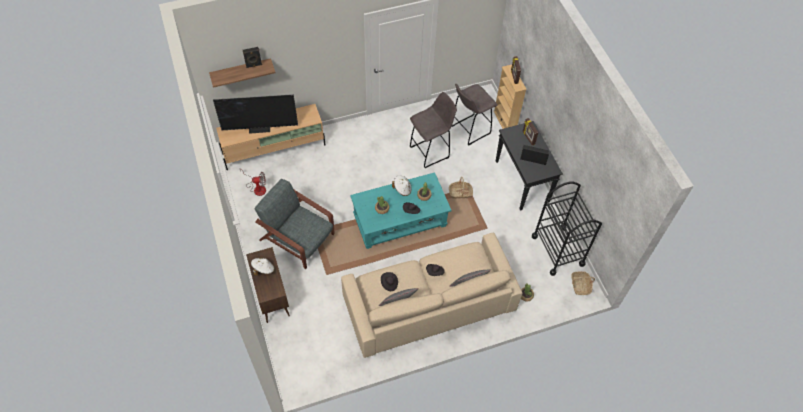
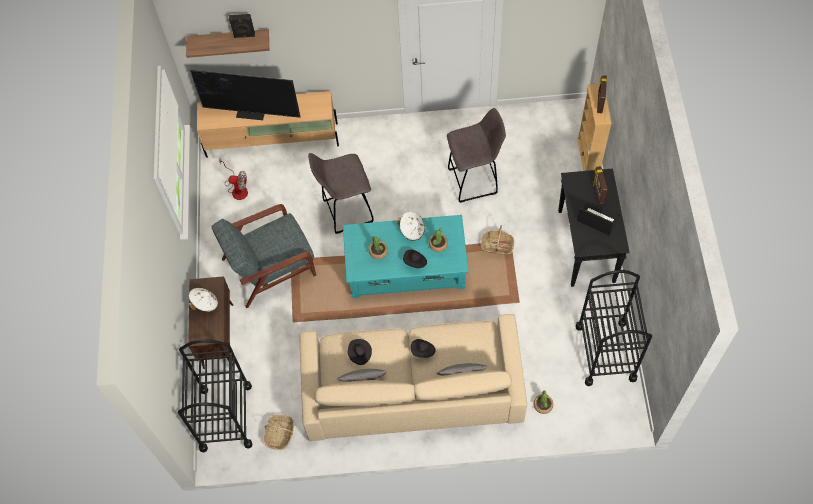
camera: 20 degrees right, 5 degrees up
grey armchair [255,179,335,269] -> grey armchair turned 75 degrees counterclockwise [212,204,316,309]
grey stool [452,84,497,145] -> grey stool moved to [308,153,374,234]
basket [571,271,595,295] -> basket moved to [264,415,294,450]
none -> black cart [178,339,253,452]

